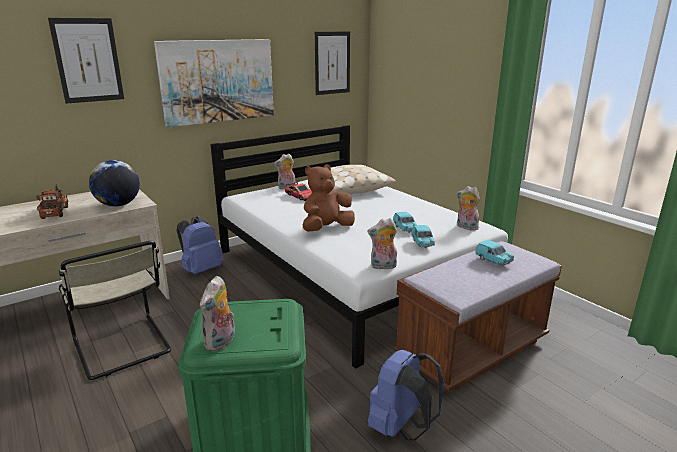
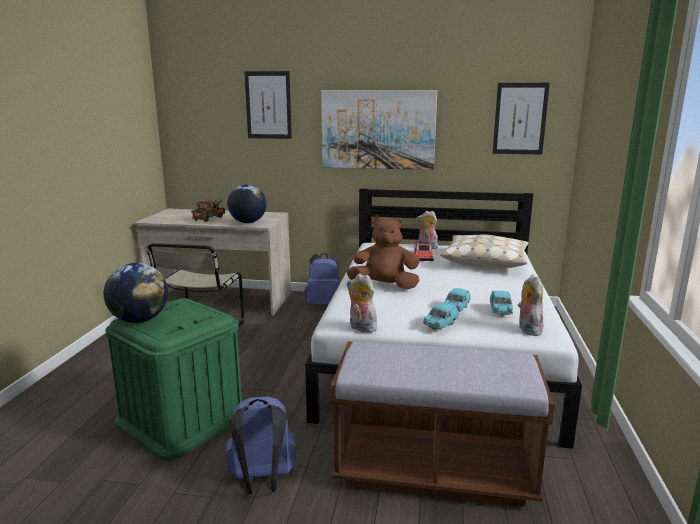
camera: 45 degrees right, 5 degrees down
plush toy [199,276,235,352] -> globe [104,263,168,323]
turquoise toy car [475,240,514,266] -> turquoise toy car moved to [490,291,513,316]

